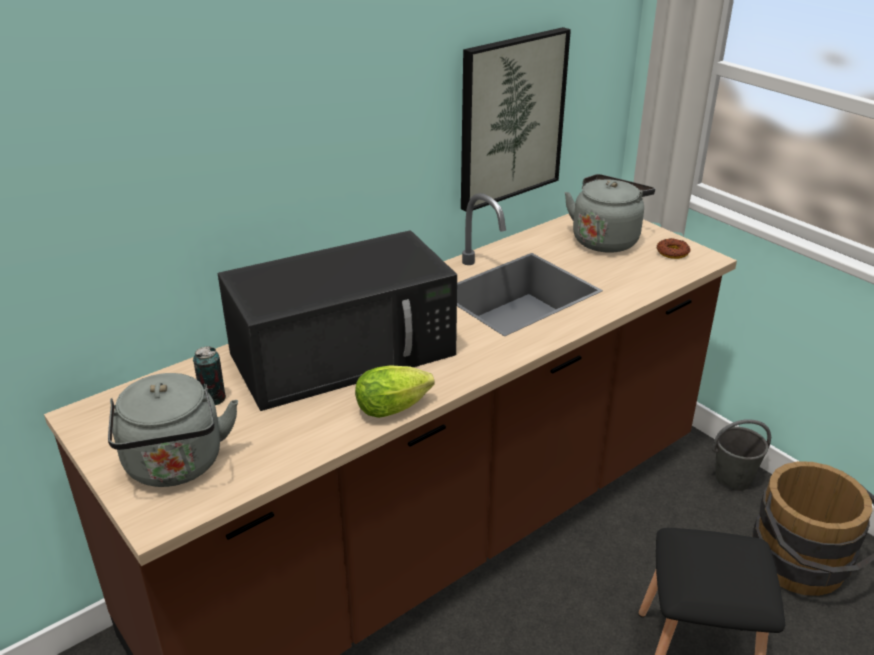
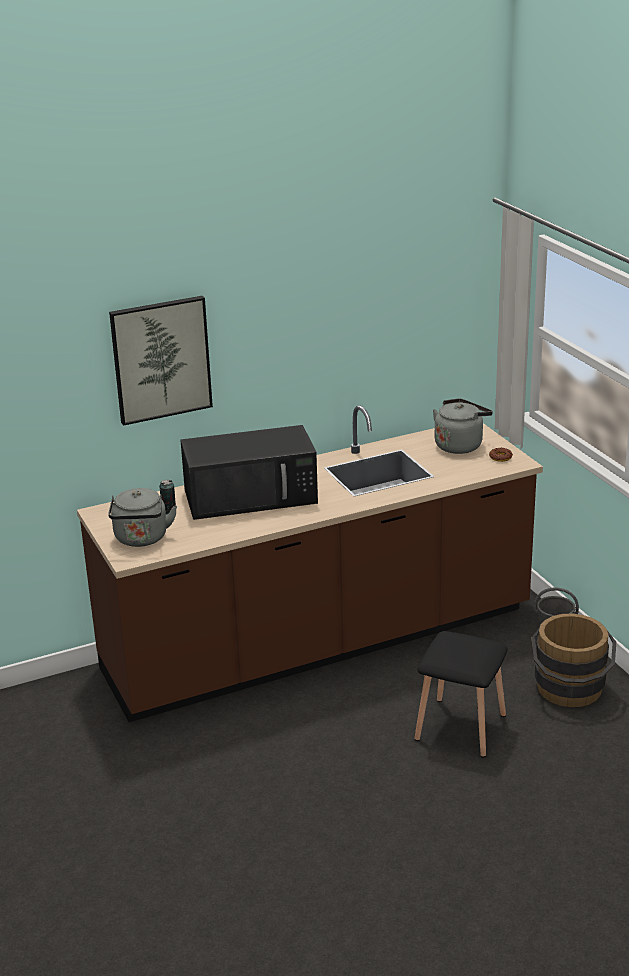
camera: 15 degrees right, 5 degrees down
lettuce [355,365,435,418] -> none
picture [461,27,571,212] -> picture moved to [109,296,213,426]

